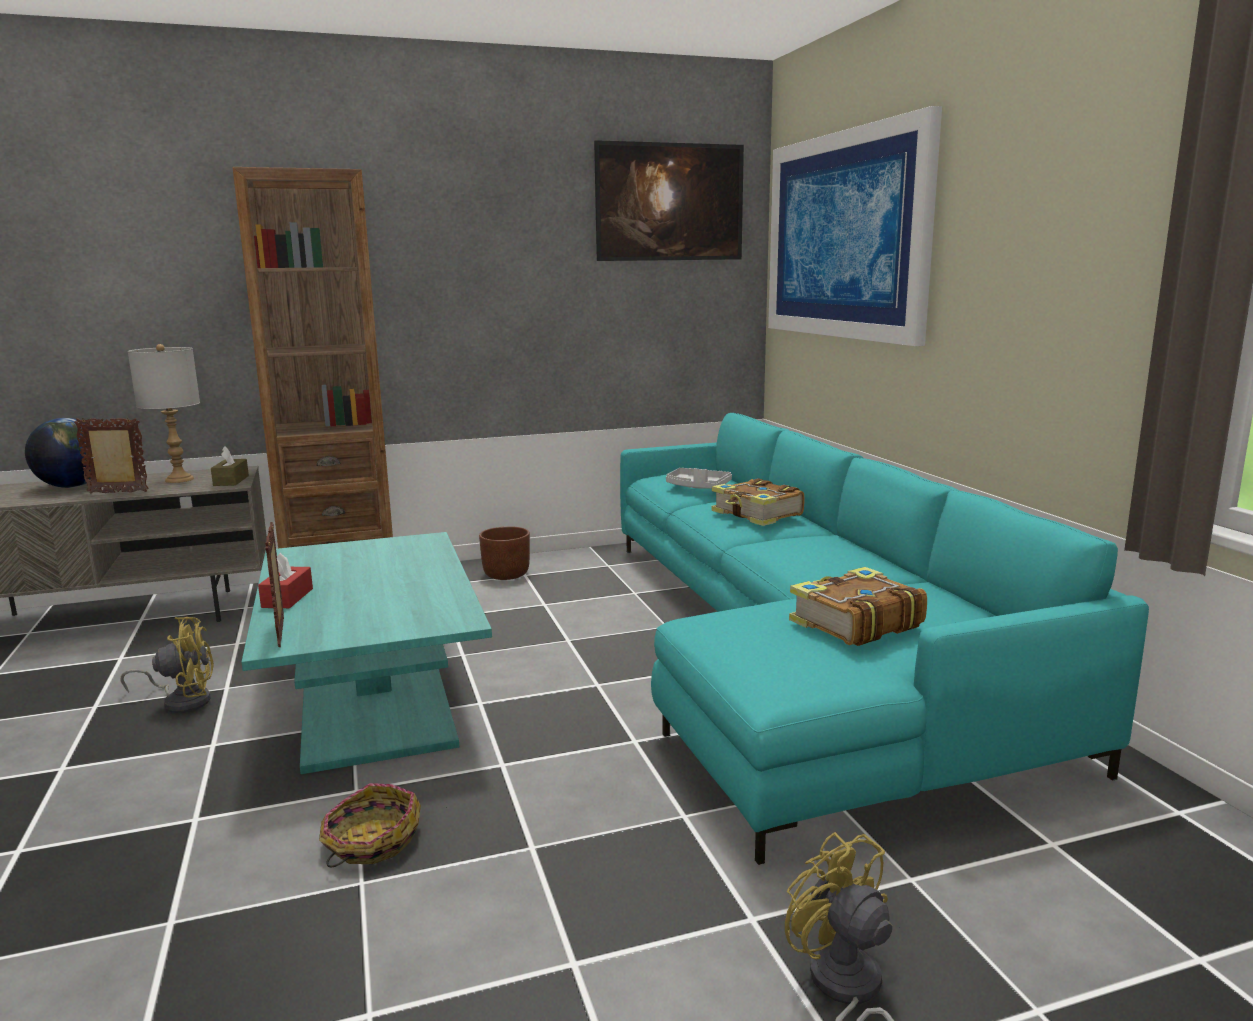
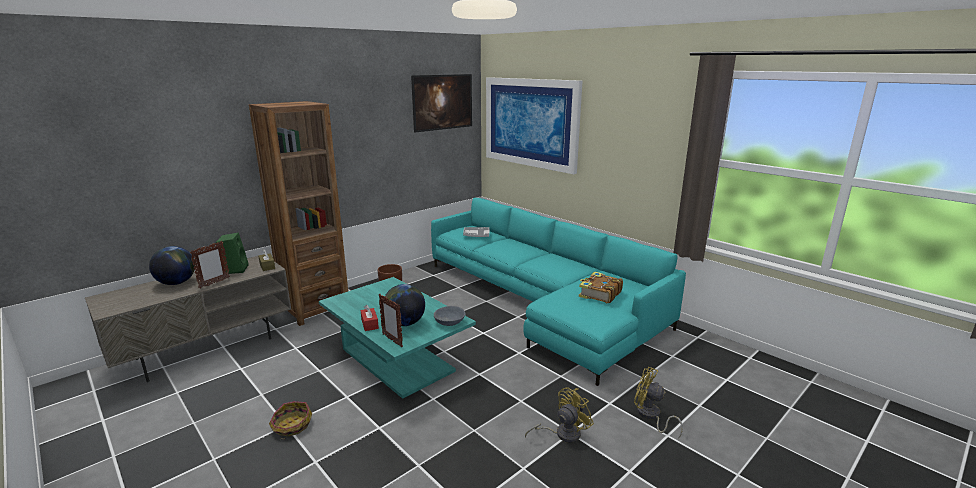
camera: 25 degrees left, 5 degrees up
picture frame [74,418,149,494] -> picture frame turned 150 degrees clockwise [190,241,230,289]
yellow fan [120,617,214,713] -> yellow fan moved to [525,387,594,443]
grey table lamp [128,344,200,483] -> green speaker [216,233,248,274]
basket [319,783,421,867] -> basket moved to [269,401,312,440]
book [711,478,805,526] -> none
none -> globe [385,284,425,326]
none -> grey bowl [434,306,466,326]

